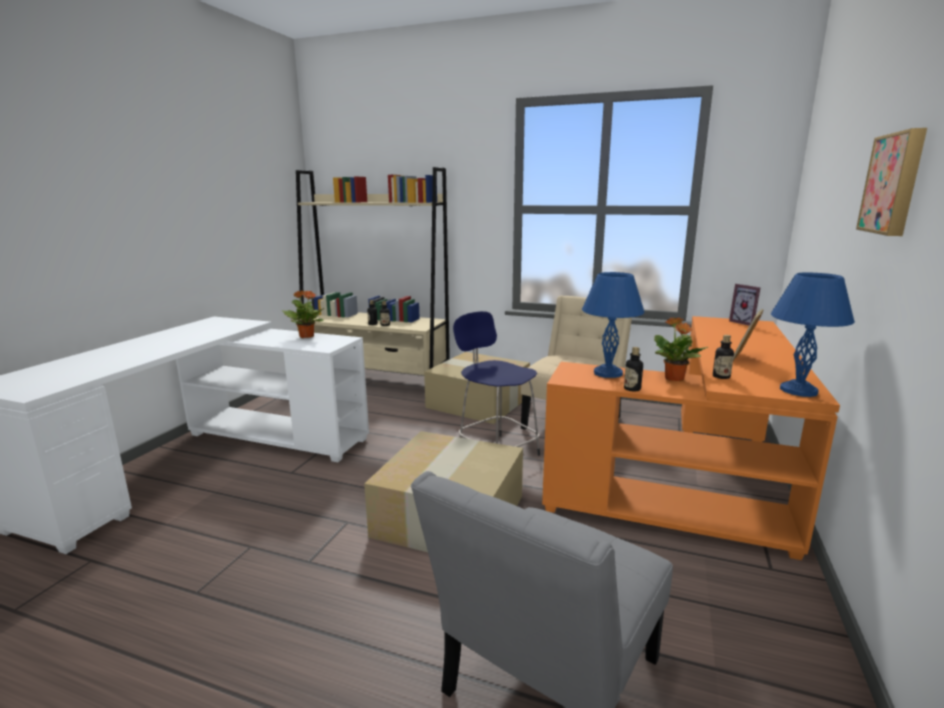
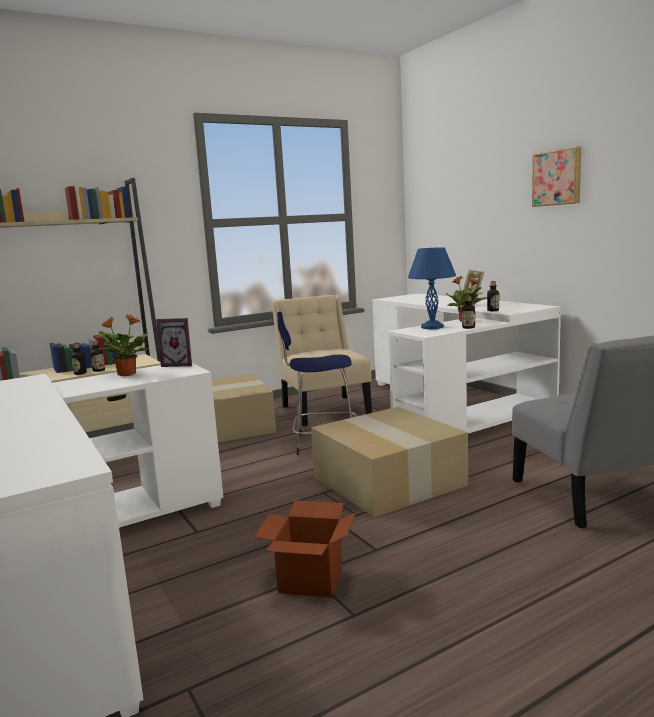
camera: 50 degrees left, 5 degrees down
orange desk [542,316,840,560] -> white desk [372,293,561,434]
picture frame [729,284,761,326] -> picture frame moved to [156,318,192,367]
blue table lamp [771,273,855,397] -> none
none -> cardboard box [254,501,356,598]

